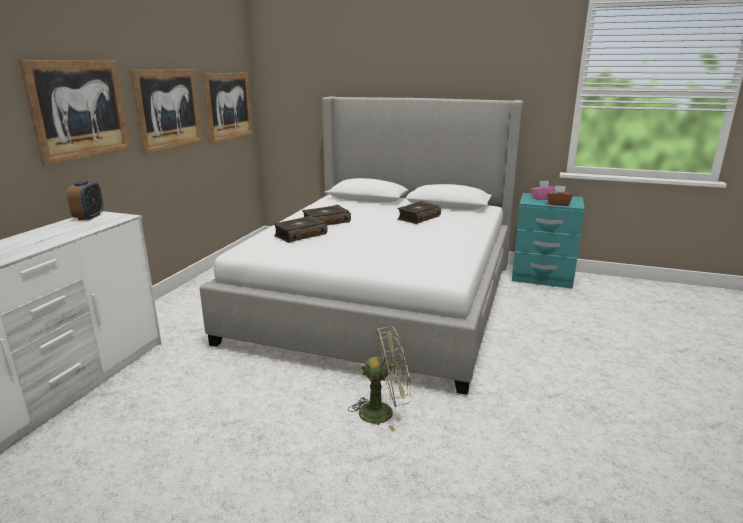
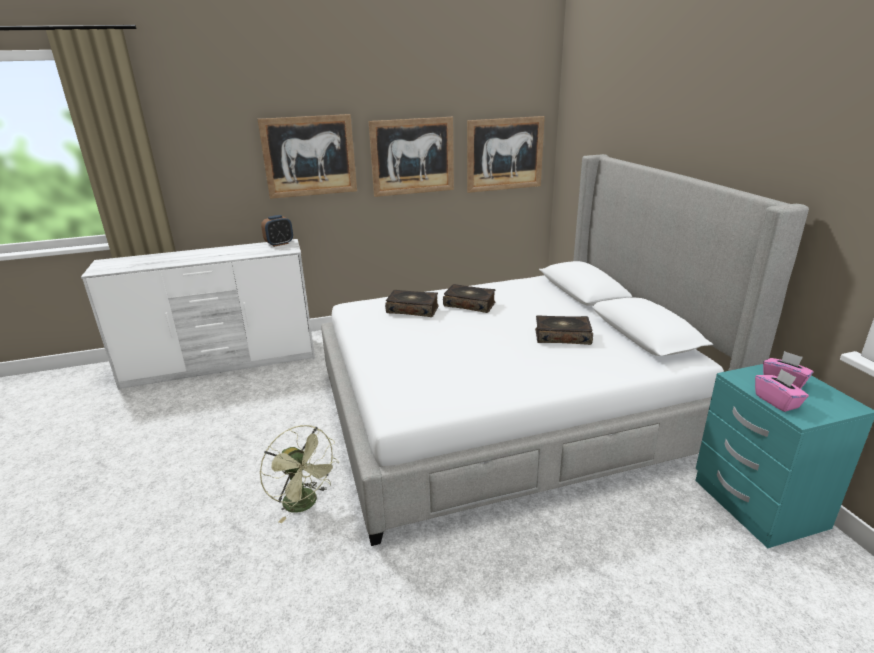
camera: 55 degrees right, 5 degrees up
brown tissue box [547,185,573,206] -> pink tissue box [755,369,809,412]

